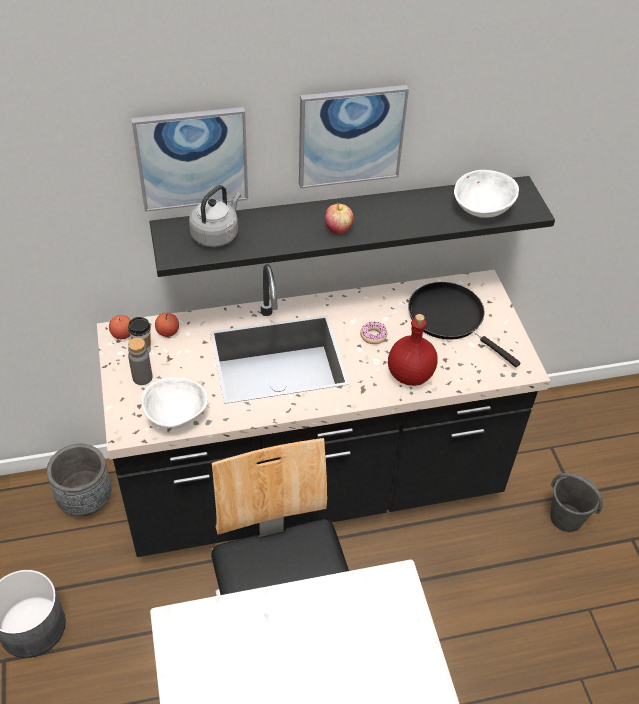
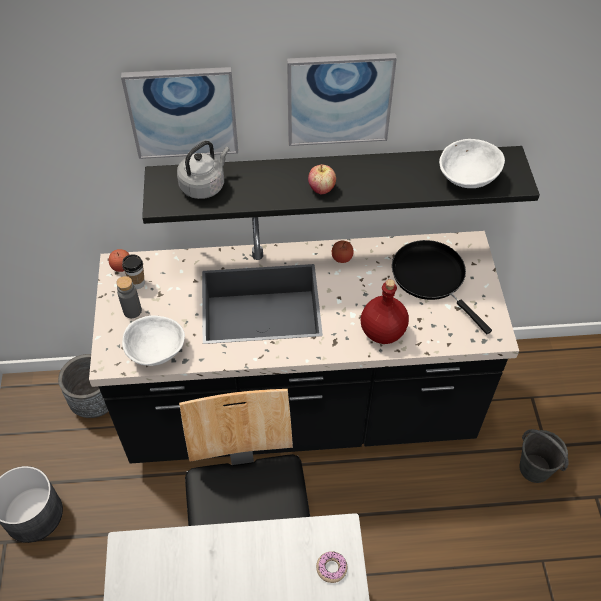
camera: 10 degrees right, 5 degrees up
apple [155,313,179,337] -> apple moved to [332,241,354,263]
donut [360,321,387,344] -> donut moved to [316,551,347,583]

